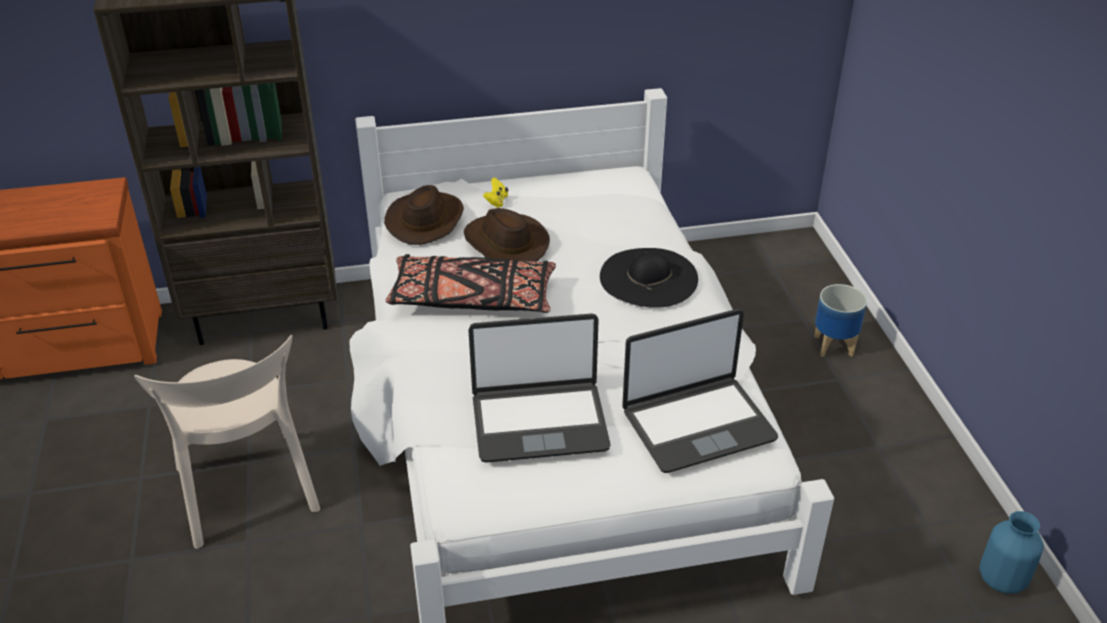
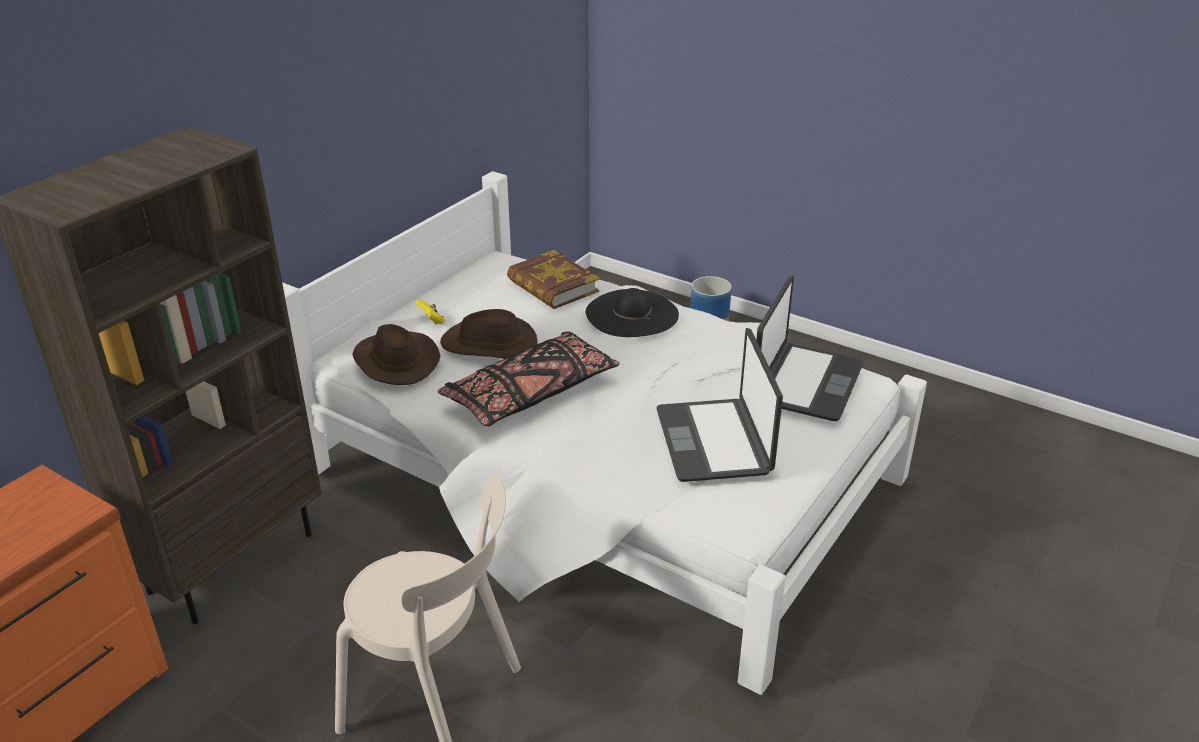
camera: 45 degrees left, 5 degrees down
laptop [468,313,611,463] -> laptop turned 135 degrees clockwise [656,328,783,482]
blue vase [979,511,1044,594] -> none
none -> book [507,250,599,309]

